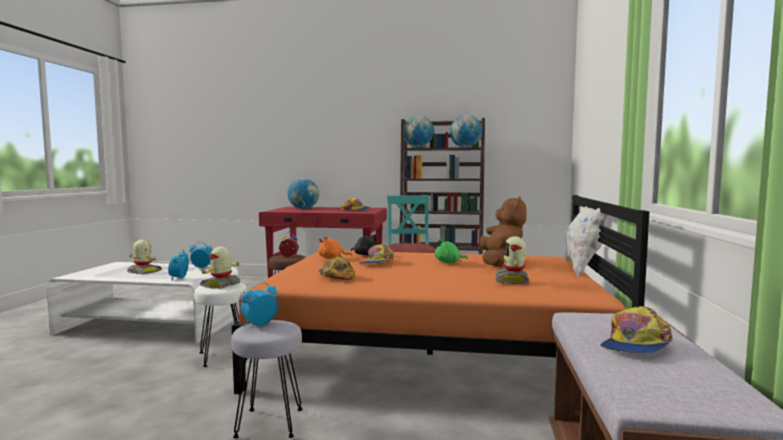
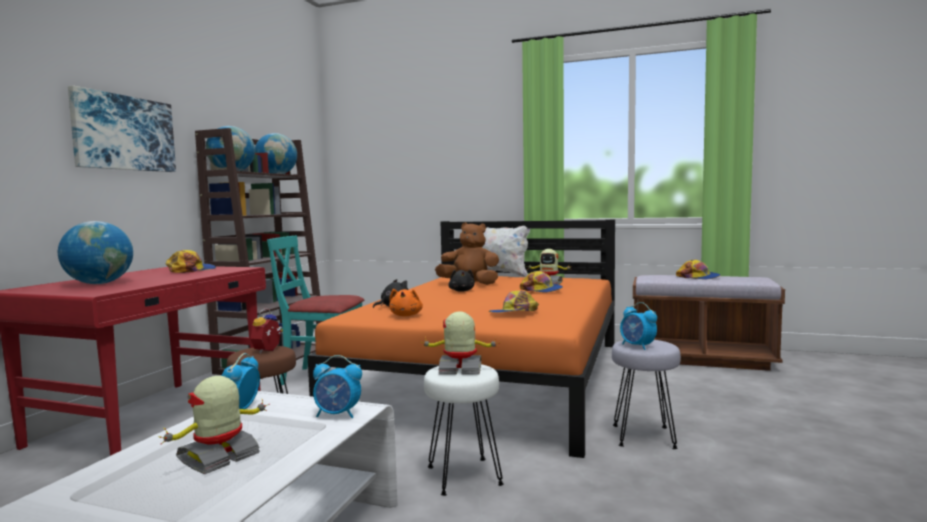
camera: 80 degrees left, 0 degrees up
toy robot [200,246,240,289] -> toy robot turned 150 degrees clockwise [420,312,499,375]
cap [358,244,394,264] -> cap moved to [520,271,563,293]
green plush toy [435,239,468,263] -> black plush toy [448,270,475,292]
none -> picture [68,86,176,172]

